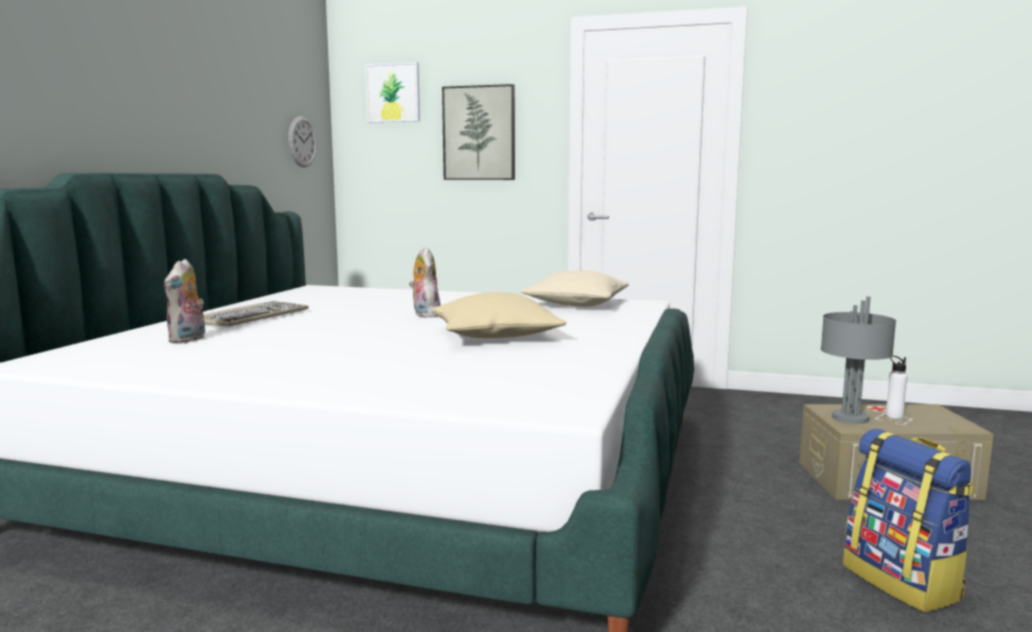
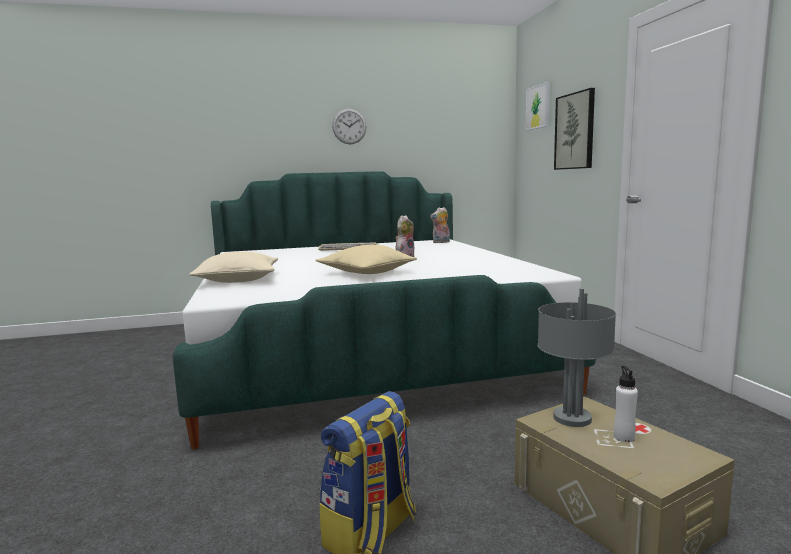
camera: 60 degrees right, 0 degrees up
plush toy [164,259,205,344] -> plush toy moved to [430,207,450,243]
wall clock [288,116,317,167] -> wall clock moved to [332,109,367,144]
beige pillow [520,270,629,307] -> beige pillow moved to [189,251,278,283]

